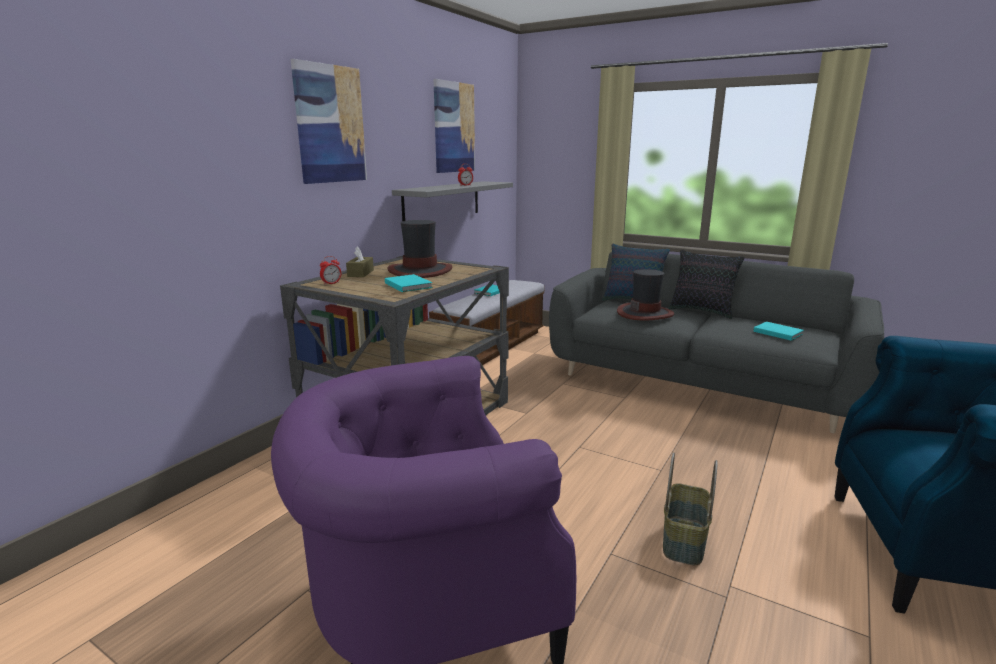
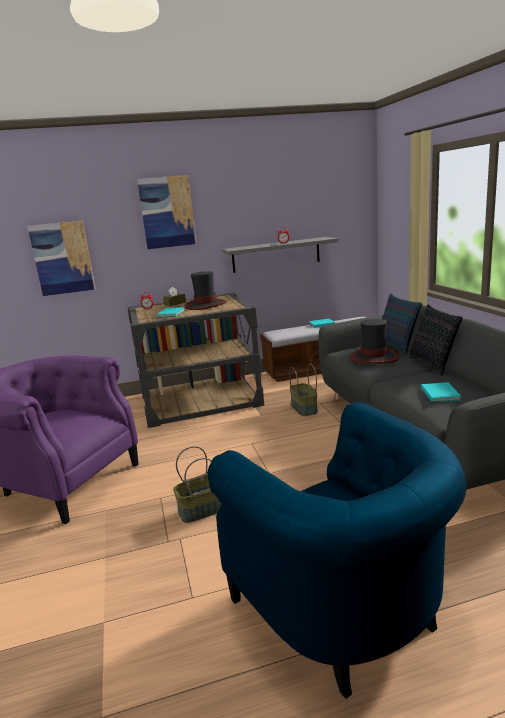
camera: 45 degrees right, 0 degrees up
picture [433,79,475,173] -> picture moved to [27,221,96,296]
none -> basket [289,364,318,416]

